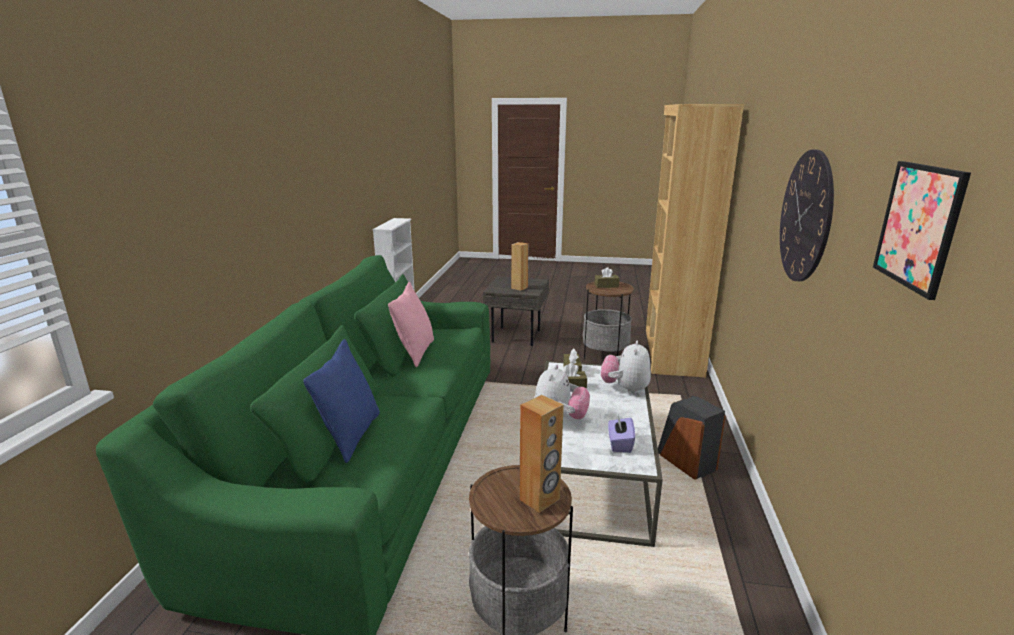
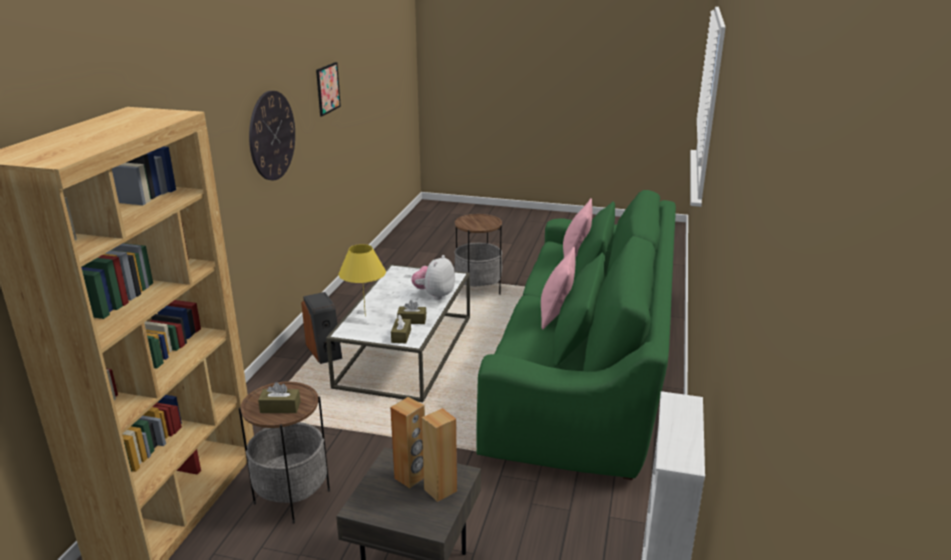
camera: 175 degrees left, 5 degrees up
blue pillow [303,339,380,463] -> pink pillow [563,198,592,258]
brown speaker [519,395,564,513] -> brown speaker moved to [422,408,457,502]
plush toy [601,340,651,395] -> yellow table lamp [338,244,386,316]
purple tissue box [608,414,635,453] -> none

